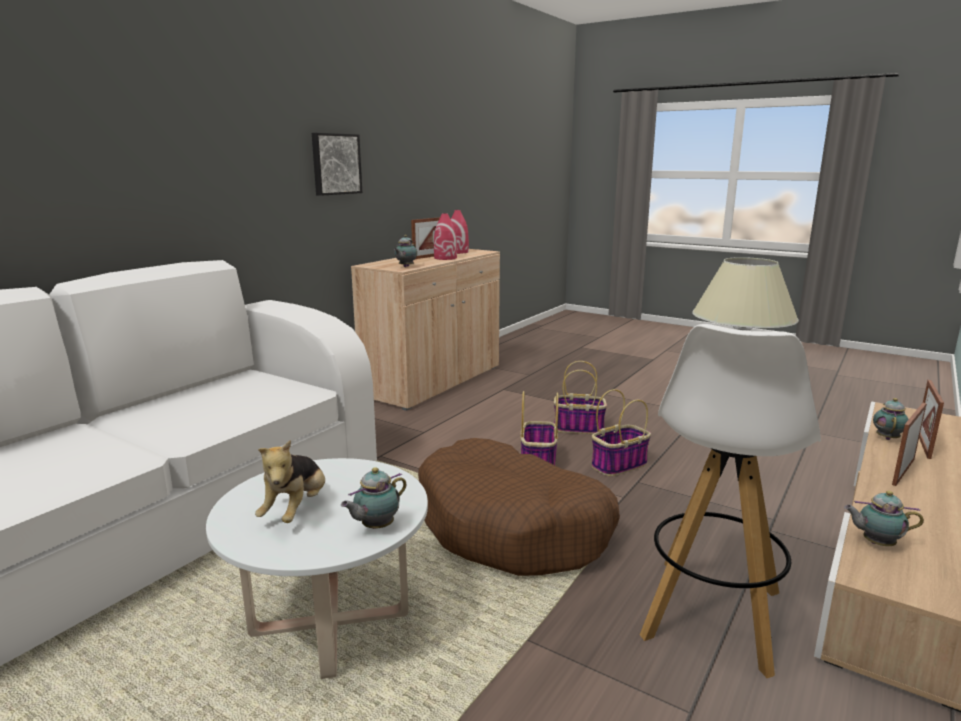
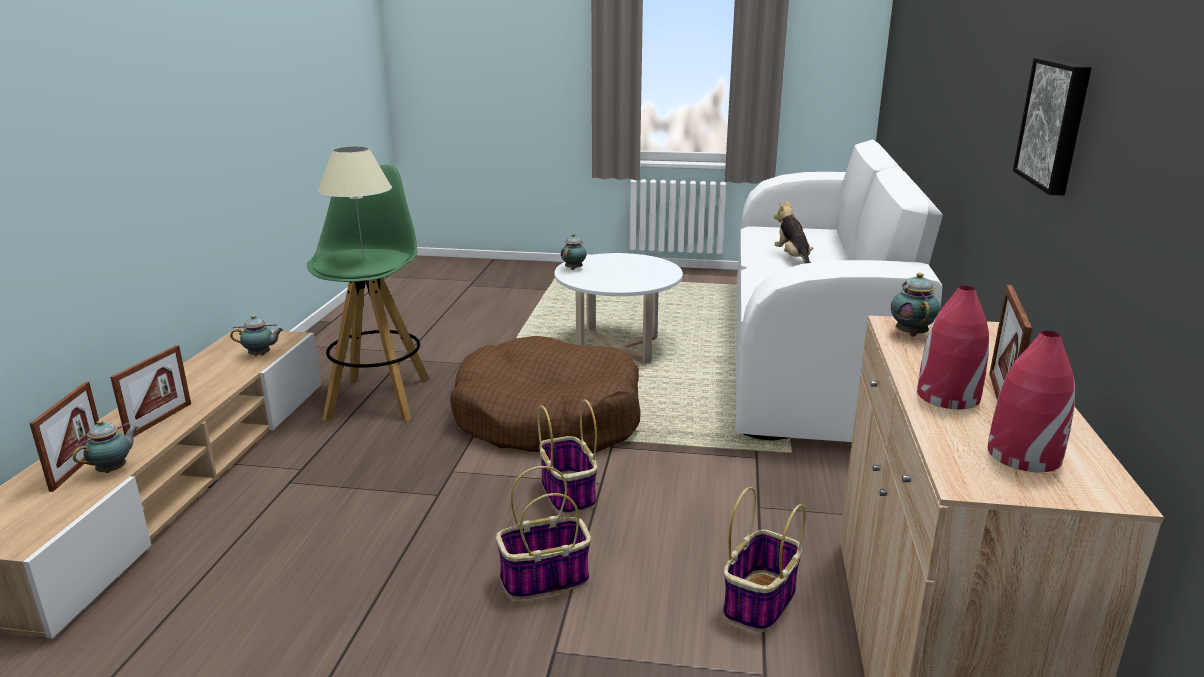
camera: 155 degrees right, 5 degrees up
plush toy [255,440,325,523] -> plush toy moved to [774,201,813,263]
basket [591,389,651,476] -> basket moved to [723,487,806,632]
white stool [640,324,821,678] -> green stool [307,165,430,421]
teapot [873,398,909,440] -> teapot turned 150 degrees counterclockwise [73,420,138,473]

